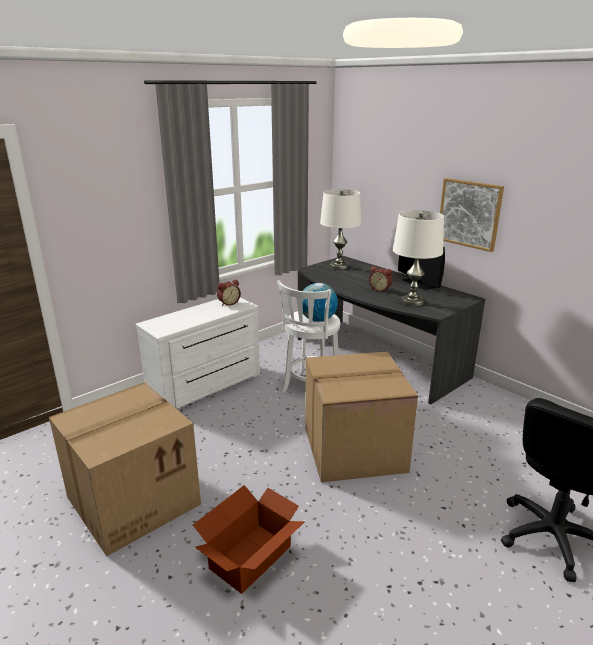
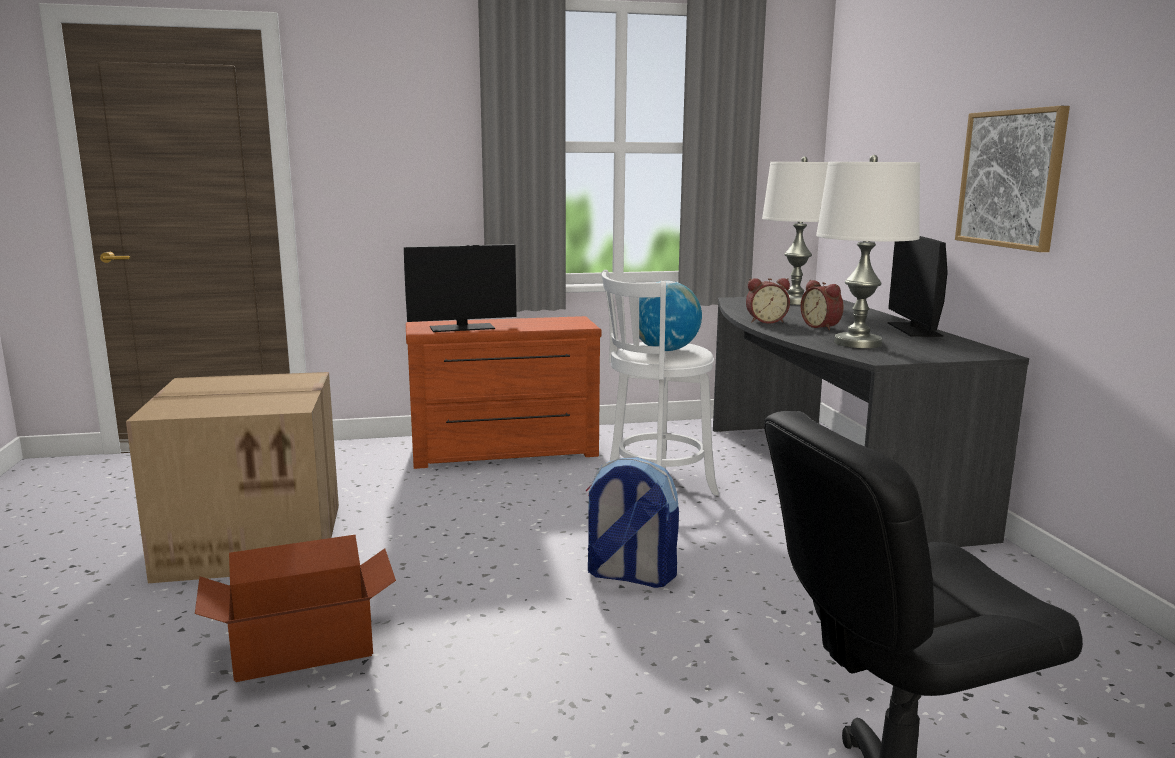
camera: 30 degrees right, 10 degrees down
white dresser [136,298,260,409] -> brown dresser [406,316,601,469]
alarm clock [217,280,241,306] -> alarm clock moved to [746,278,790,324]
cardboard box [305,351,418,482] -> backpack [586,457,679,588]
none -> monitor [404,244,517,332]

